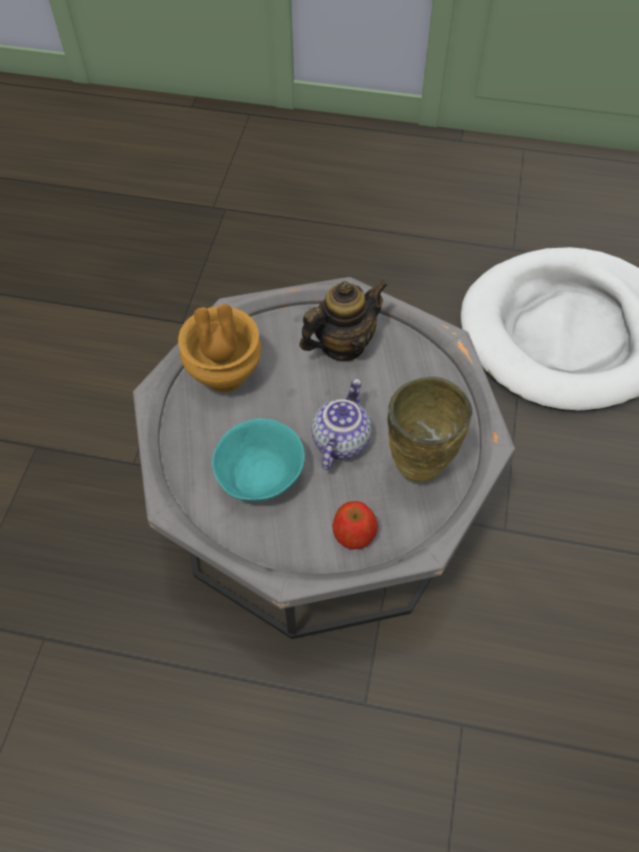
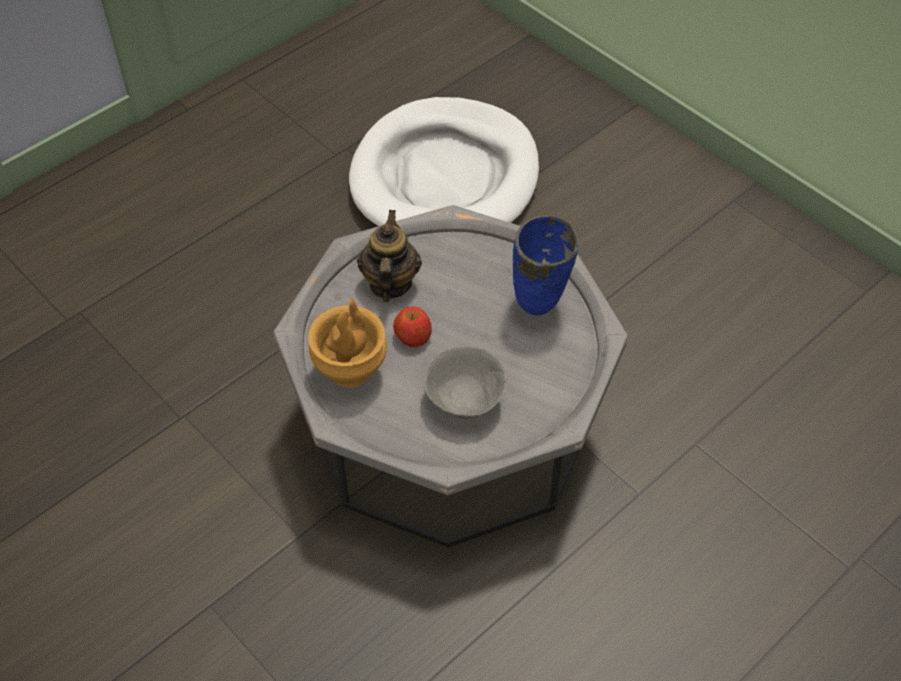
camera: 55 degrees left, 5 degrees down
turquoise bowl [212,418,305,501] -> grey bowl [424,346,507,419]
teapot [312,379,372,470] -> none
apple [332,501,378,549] -> apple moved to [393,307,432,347]
beige vase [387,377,472,482] -> blue vase [513,215,578,315]

